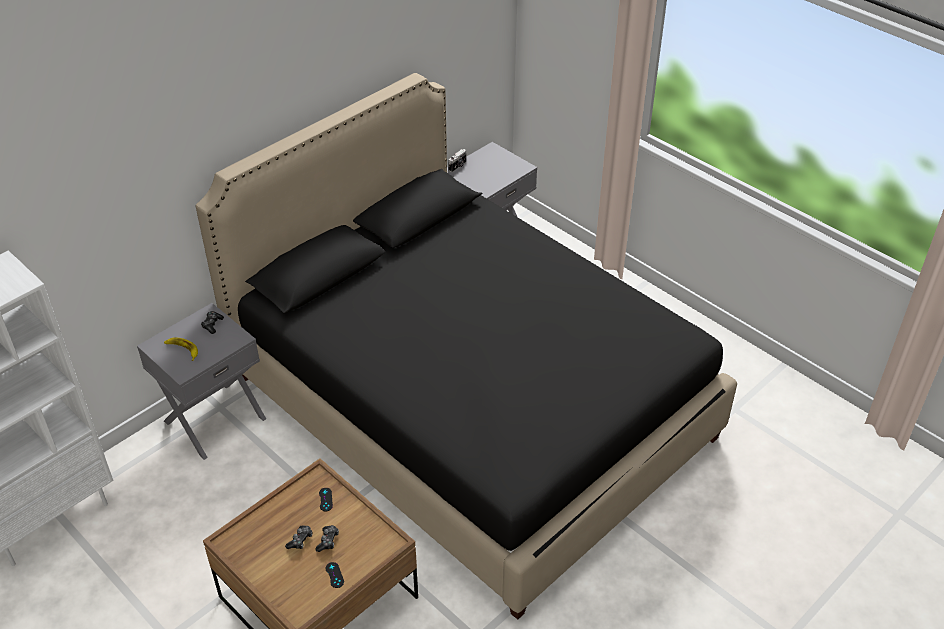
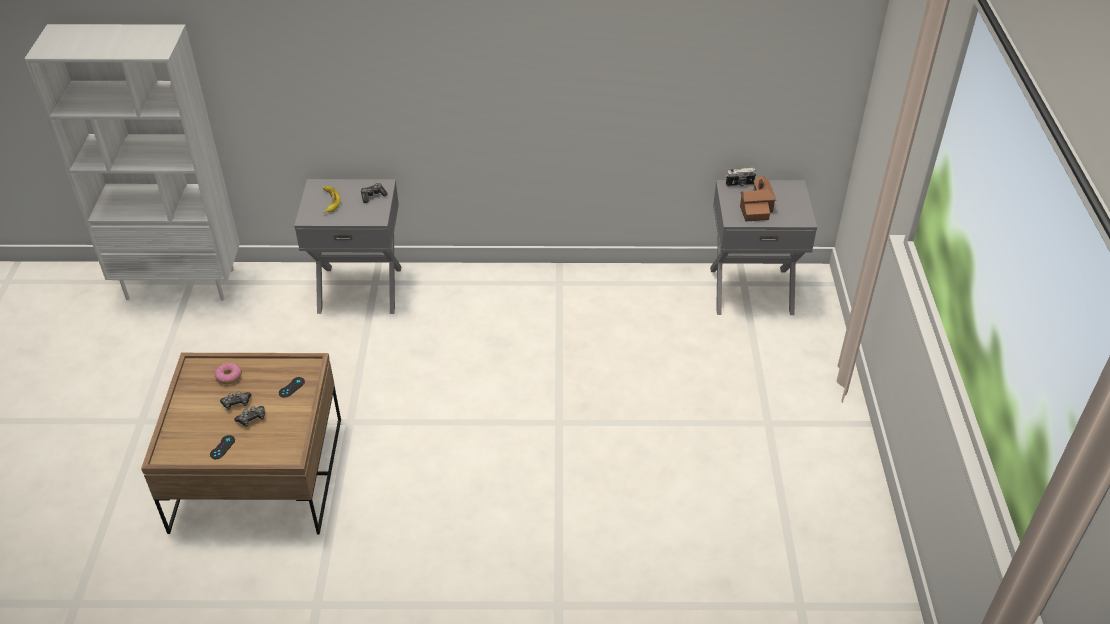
camera: 45 degrees right, 0 degrees up
black bed [196,73,737,620] -> none
none -> donut [215,363,242,384]
none -> toy house [740,175,776,222]

